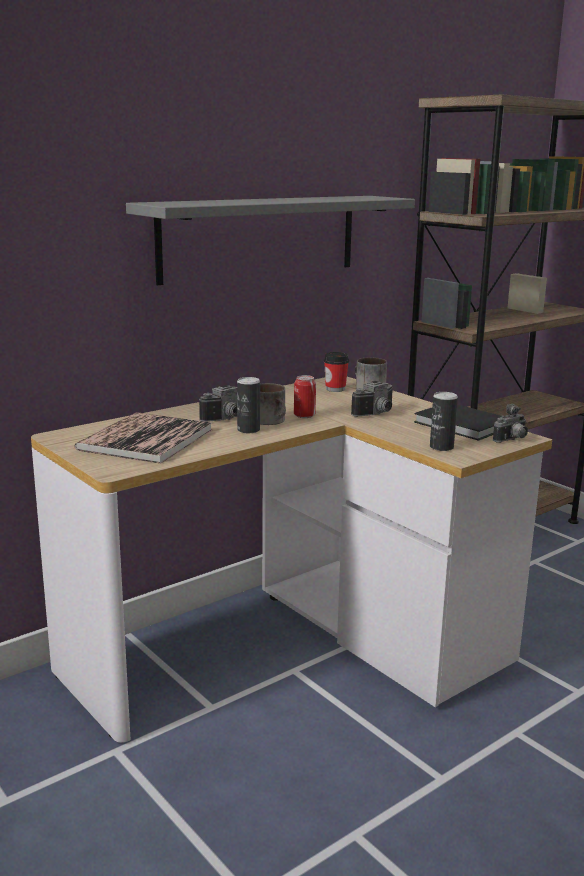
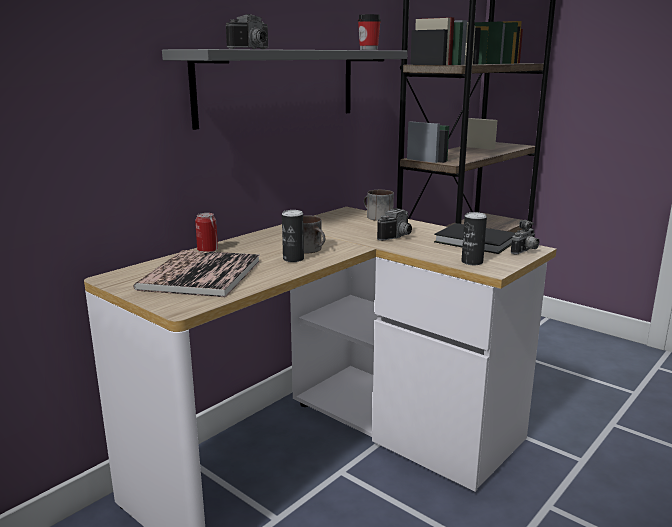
camera: 10 degrees left, 0 degrees up
camera [199,385,237,422] -> camera moved to [226,14,269,49]
can [294,375,316,418] -> can moved to [195,213,218,252]
cup [324,352,349,392] -> cup moved to [358,14,381,50]

